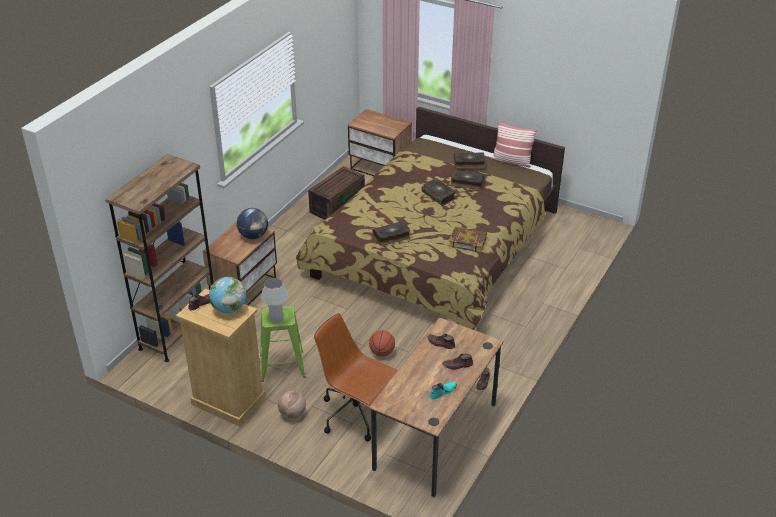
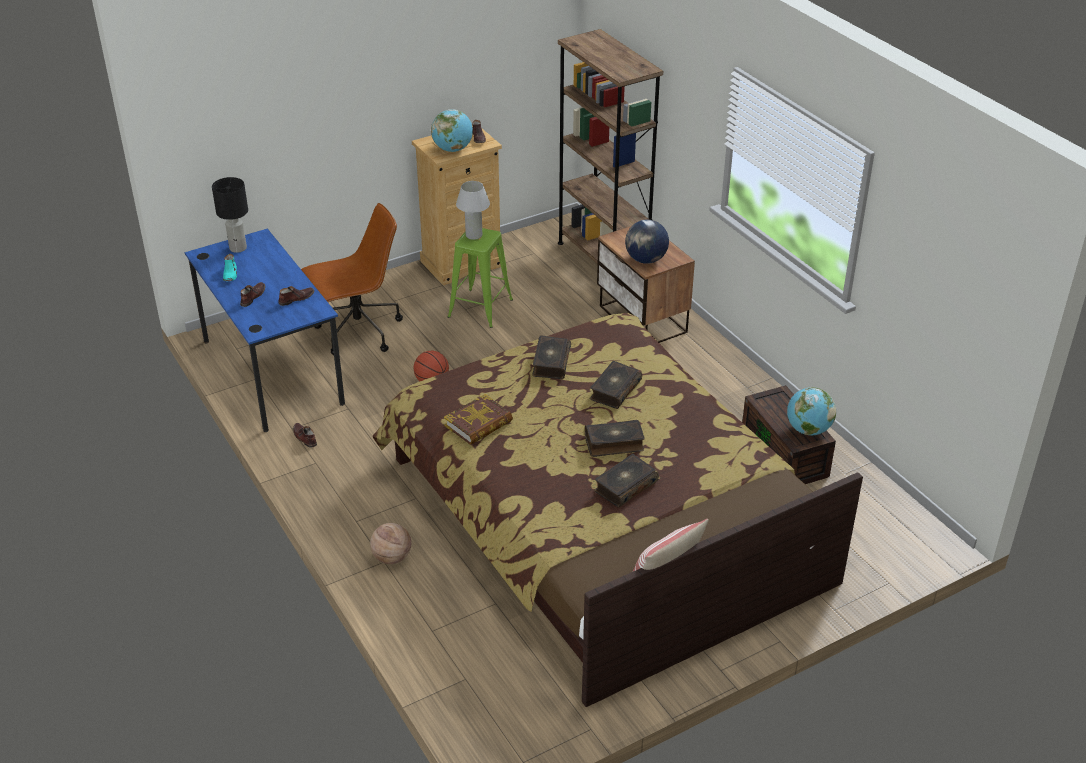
camera: 120 degrees right, 0 degrees up
basketball [278,391,306,419] -> basketball moved to [370,523,411,564]
nightstand [348,109,412,176] -> none
brown desk [369,317,504,497] -> blue desk [185,229,345,432]
book [454,152,485,169] -> book moved to [590,361,642,409]
none -> black table lamp [212,177,248,253]
none -> globe [787,387,836,435]

